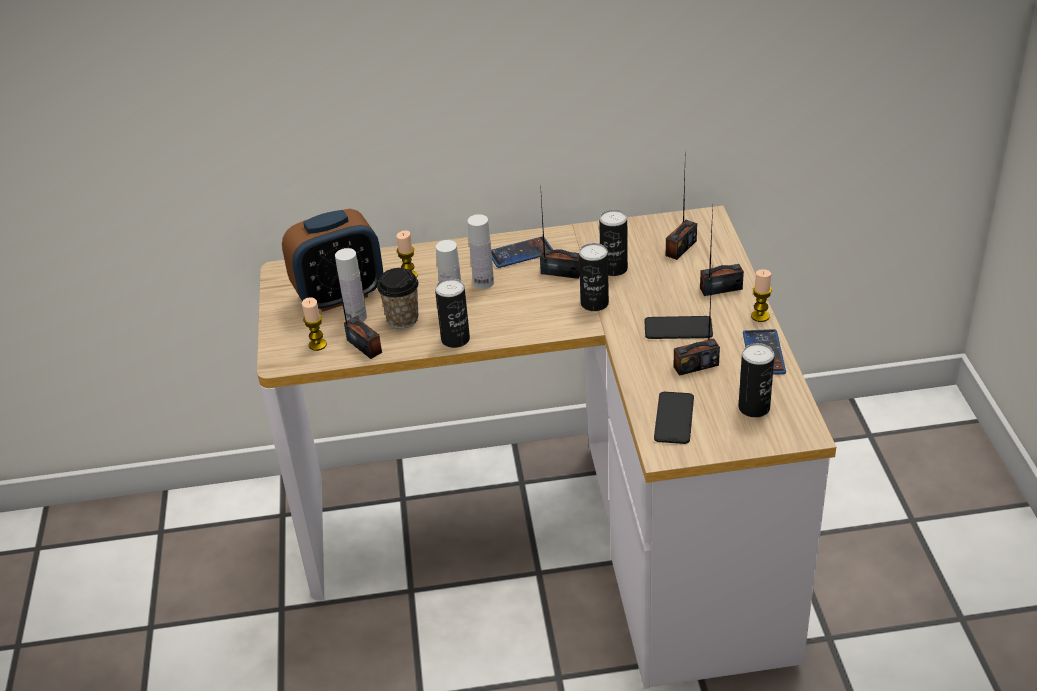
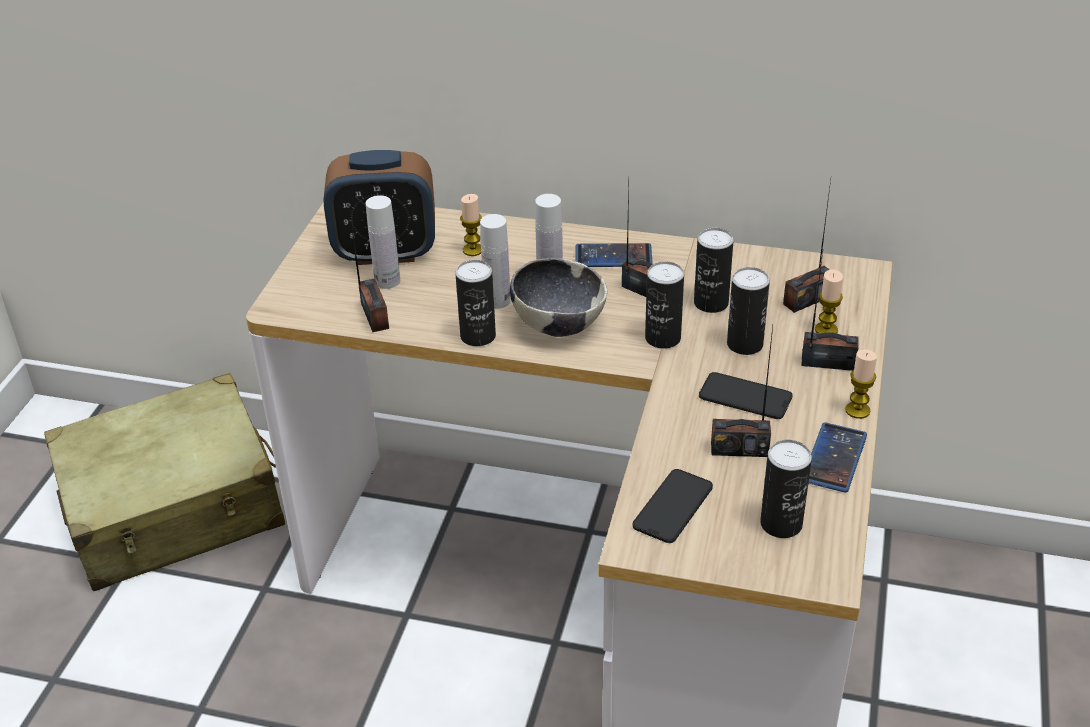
camera: 20 degrees right, 0 degrees up
candle [302,297,327,351] -> candle moved to [815,270,843,333]
cup [377,268,419,329] -> none
none -> beige suitcase [44,373,285,591]
none -> bowl [510,258,607,337]
none -> can [727,267,770,355]

